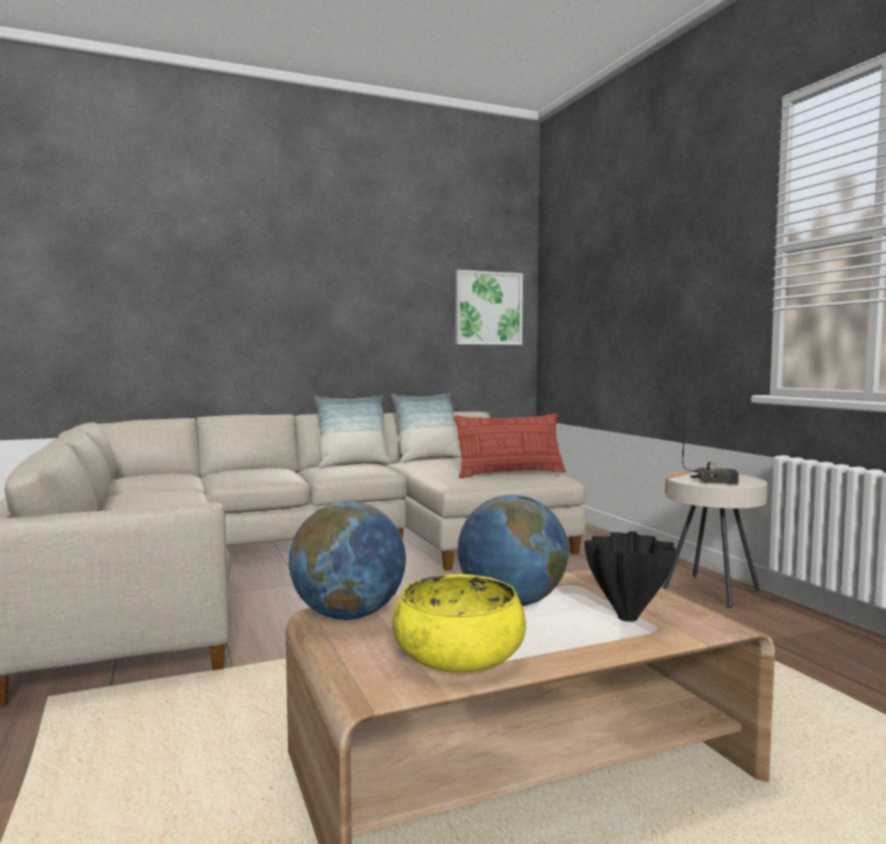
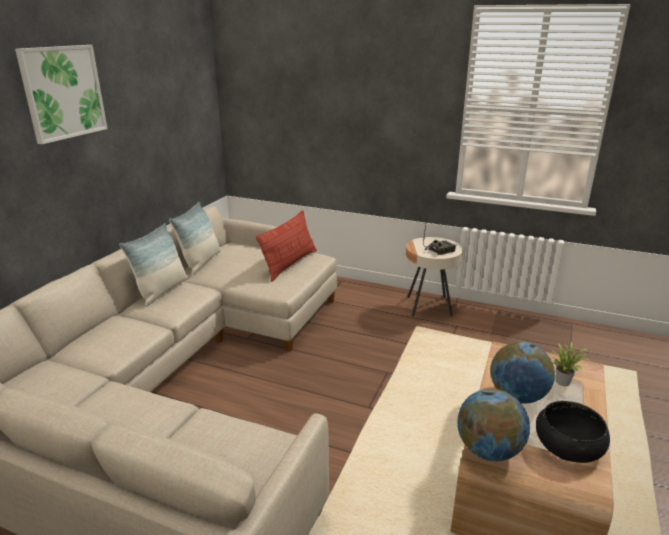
camera: 45 degrees left, 20 degrees up
yellow bowl [392,574,526,672] -> black bowl [536,401,610,463]
picture [456,270,523,345] -> picture moved to [15,45,107,144]
black vase [584,531,676,622] -> potted plant [552,342,591,386]

